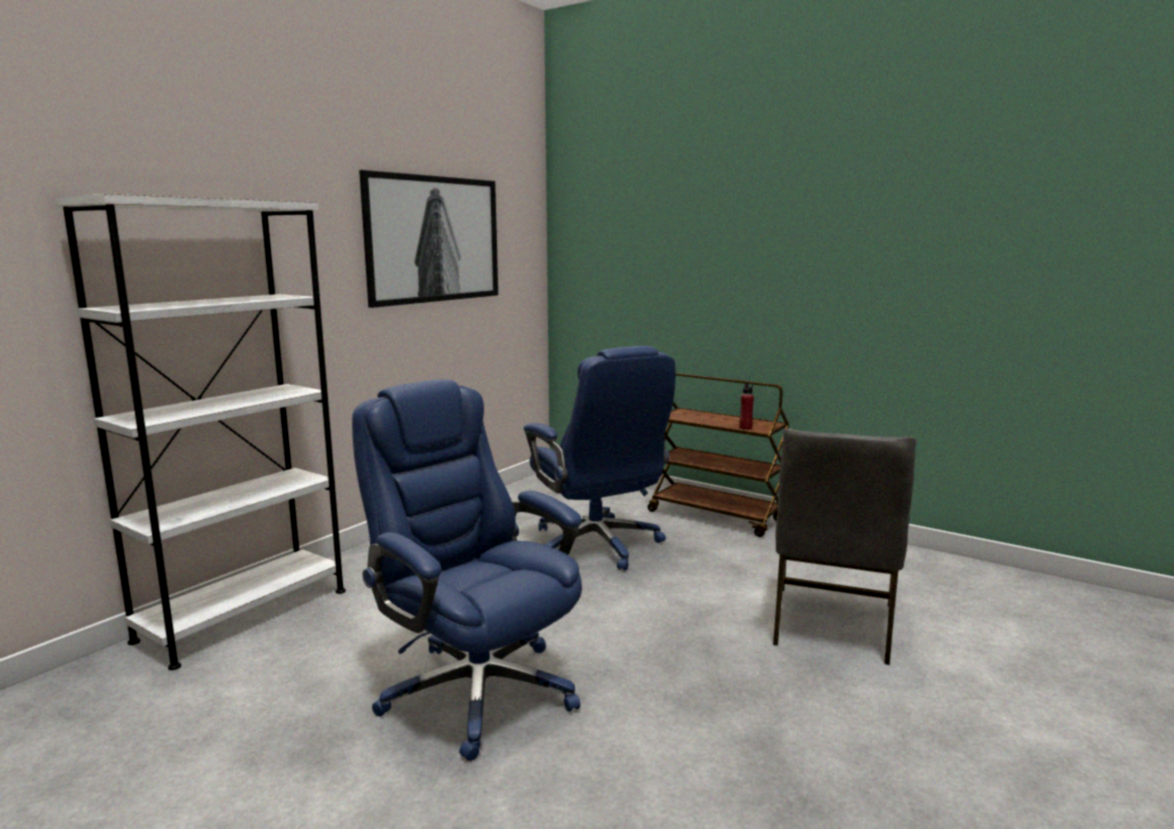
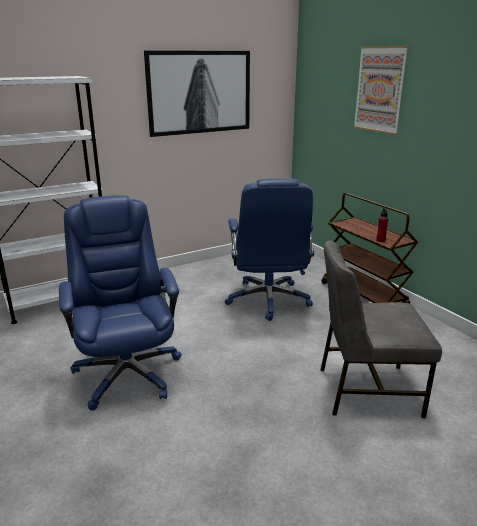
camera: 25 degrees right, 10 degrees up
grey chair [773,429,916,665] -> grey chair turned 45 degrees clockwise [320,241,442,418]
none -> picture [353,46,409,135]

